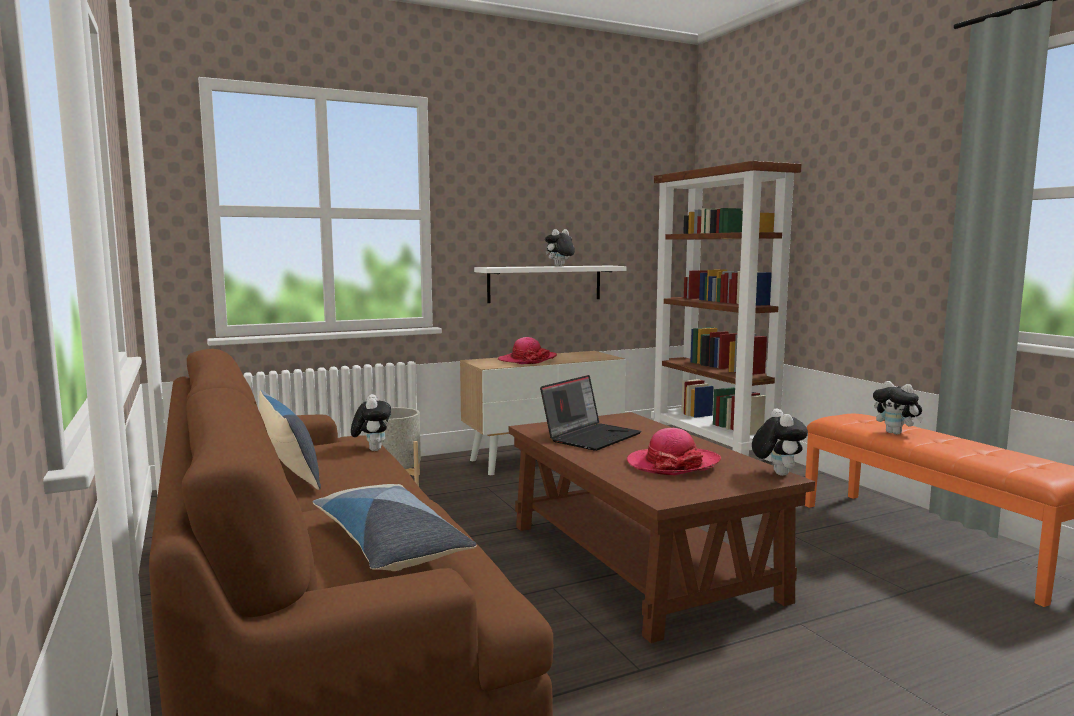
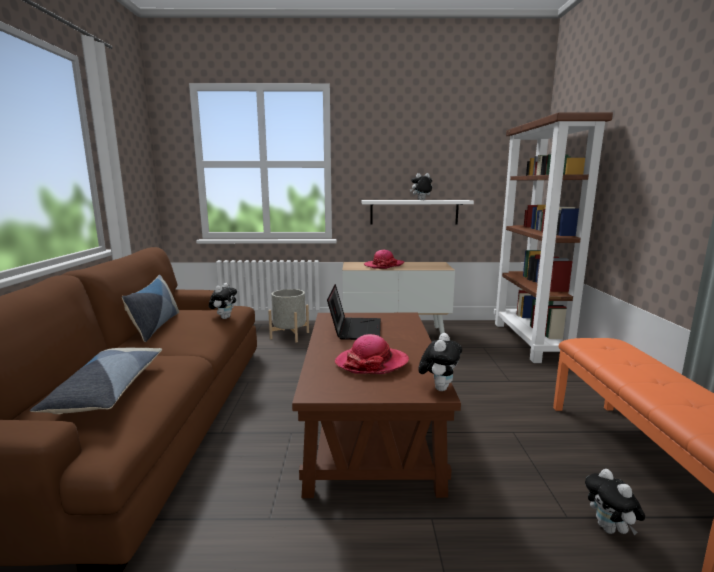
camera: 25 degrees right, 5 degrees up
laptop [540,375,641,451] -> laptop turned 60 degrees counterclockwise [327,284,381,340]
plush toy [873,381,923,435] -> plush toy moved to [585,469,645,536]

